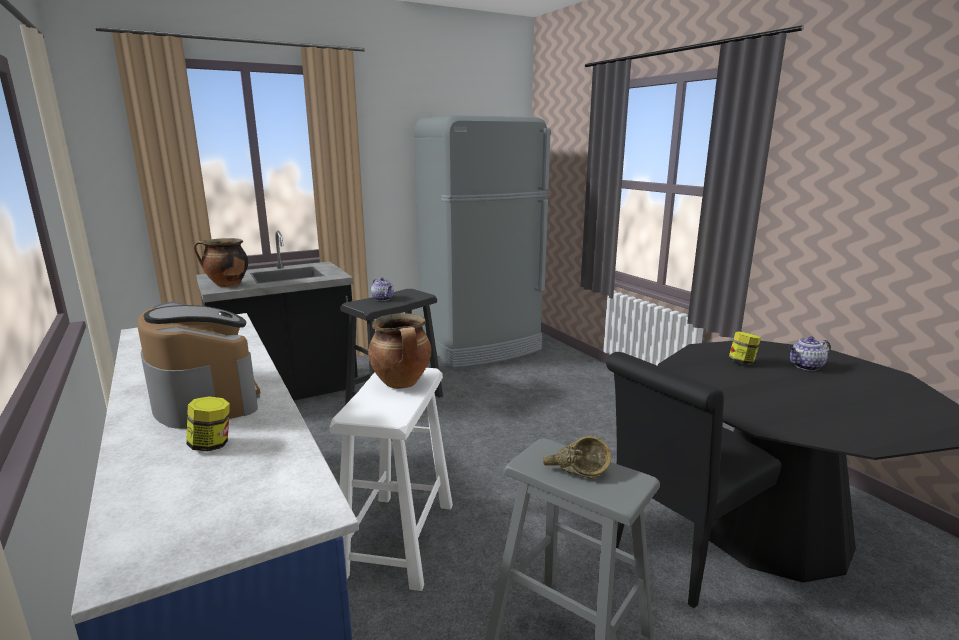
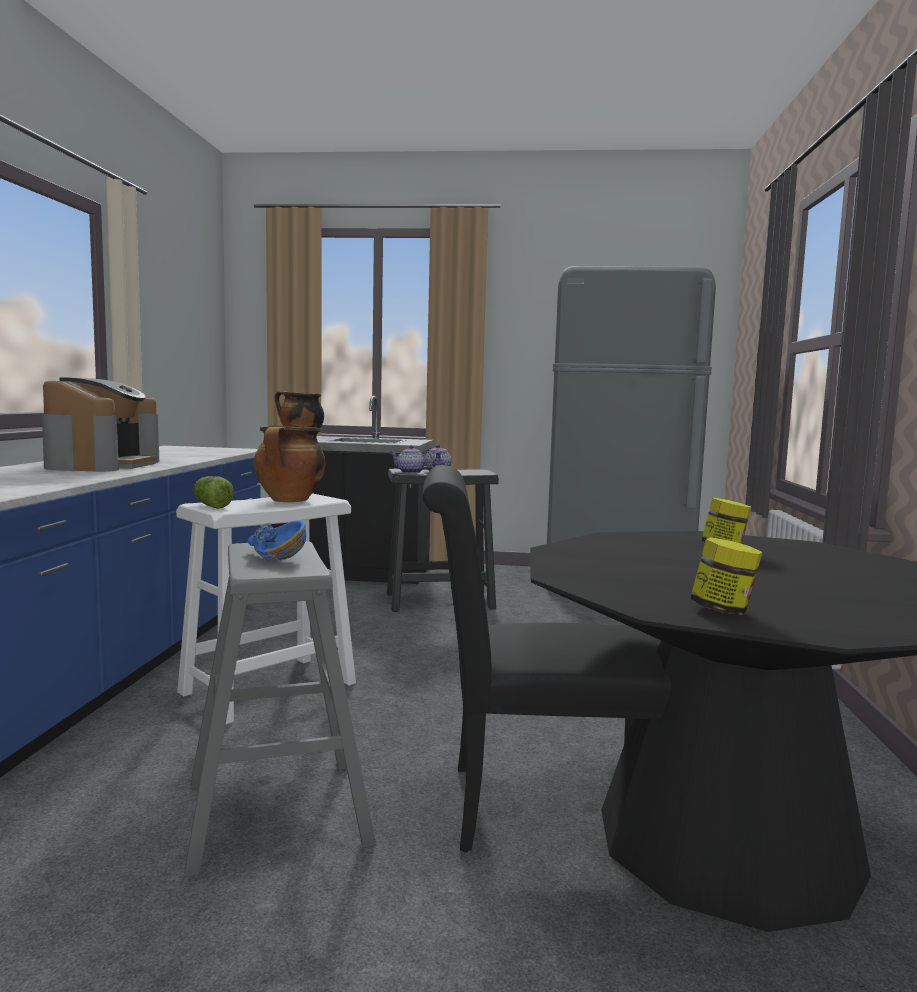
camera: 35 degrees right, 10 degrees down
jar [186,396,230,452] -> jar moved to [690,537,762,615]
brown bowl [543,436,611,479] -> blue bowl [248,520,306,562]
teapot [789,336,830,371] -> teapot moved to [390,445,433,473]
none -> lettuce [194,476,234,509]

